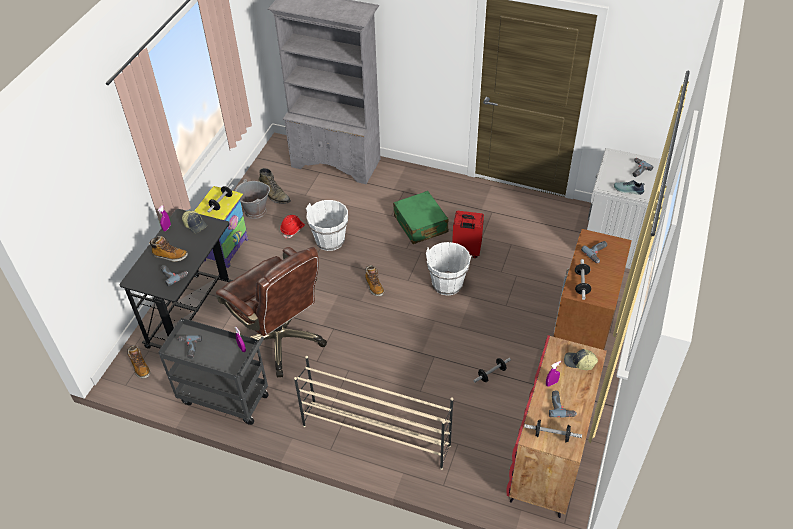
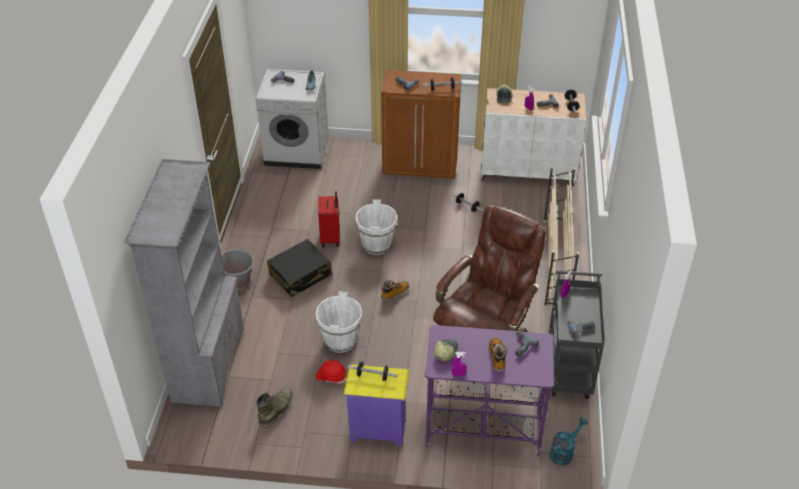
camera: 105 degrees left, 5 degrees down
black desk [119,209,233,349] -> purple desk [425,325,554,456]
boot [127,345,150,378] -> turquoise watering can [550,417,588,465]
grey bucket [235,179,270,219] -> grey bucket moved to [221,250,254,291]
green suitcase [393,191,448,244] -> black suitcase [267,239,332,297]
red cabinet [506,335,607,518] -> white cabinet [481,88,586,187]

